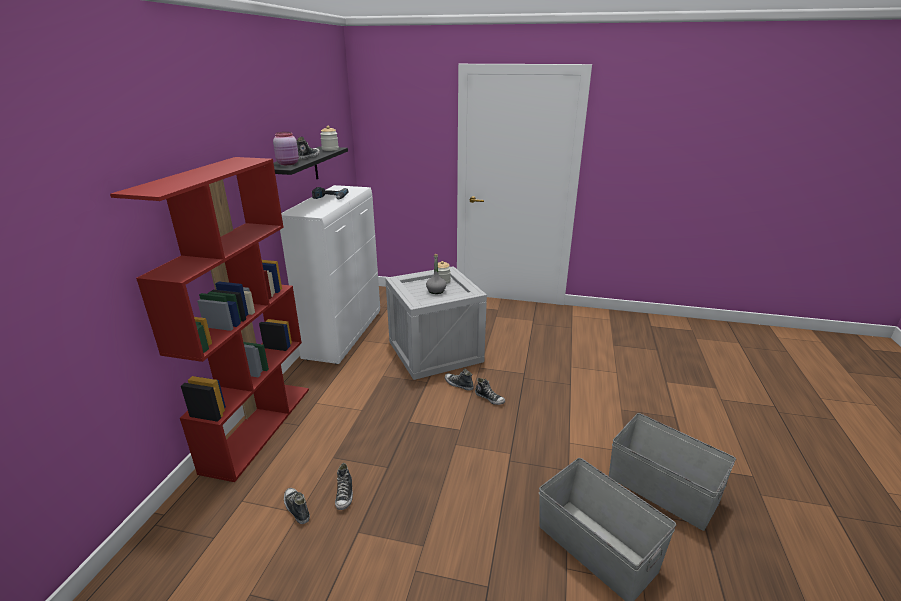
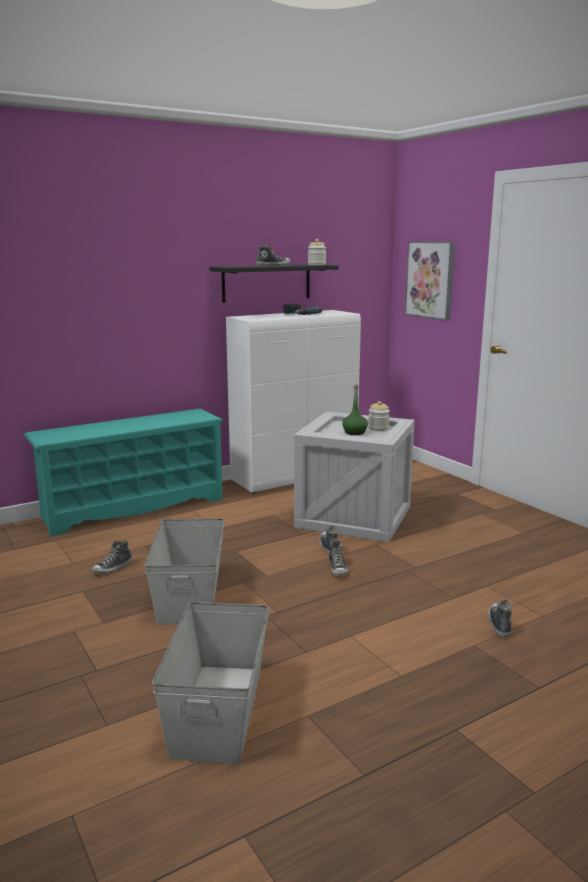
camera: 45 degrees right, 10 degrees down
red bookcase [110,157,309,482] -> turquoise shoe rack [24,409,224,537]
pink jar [273,132,299,165] -> none
shoe [284,488,310,524] -> shoe moved to [488,600,512,638]
grey bottle [426,254,447,294] -> green bottle [342,384,368,435]
grey storage box [609,413,736,531] -> grey storage box moved to [144,518,225,624]
none -> picture [405,241,455,321]

